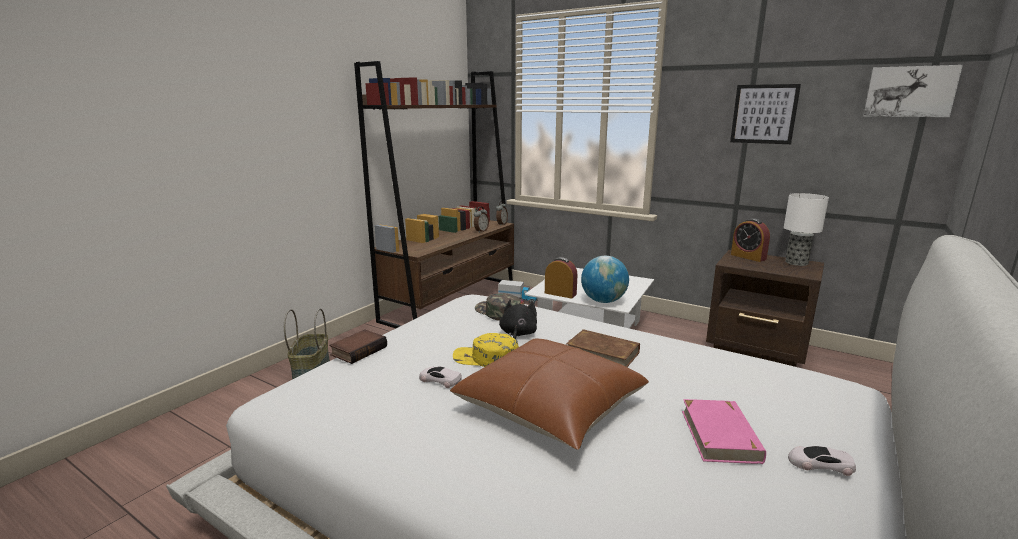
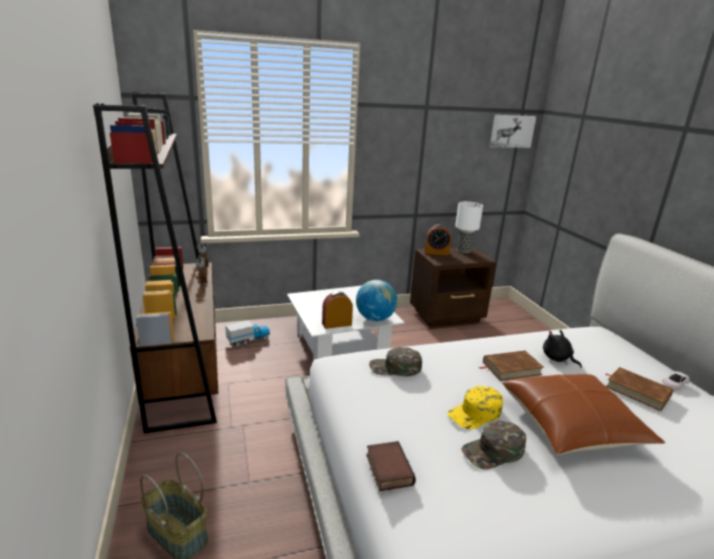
camera: 50 degrees left, 5 degrees up
white toy car [419,366,462,388] -> green cap [461,420,526,469]
black plush toy [499,299,537,339] -> black plush toy moved to [543,330,582,368]
pink book [682,399,766,464] -> brown book [606,367,674,411]
picture [730,84,801,144] -> none

